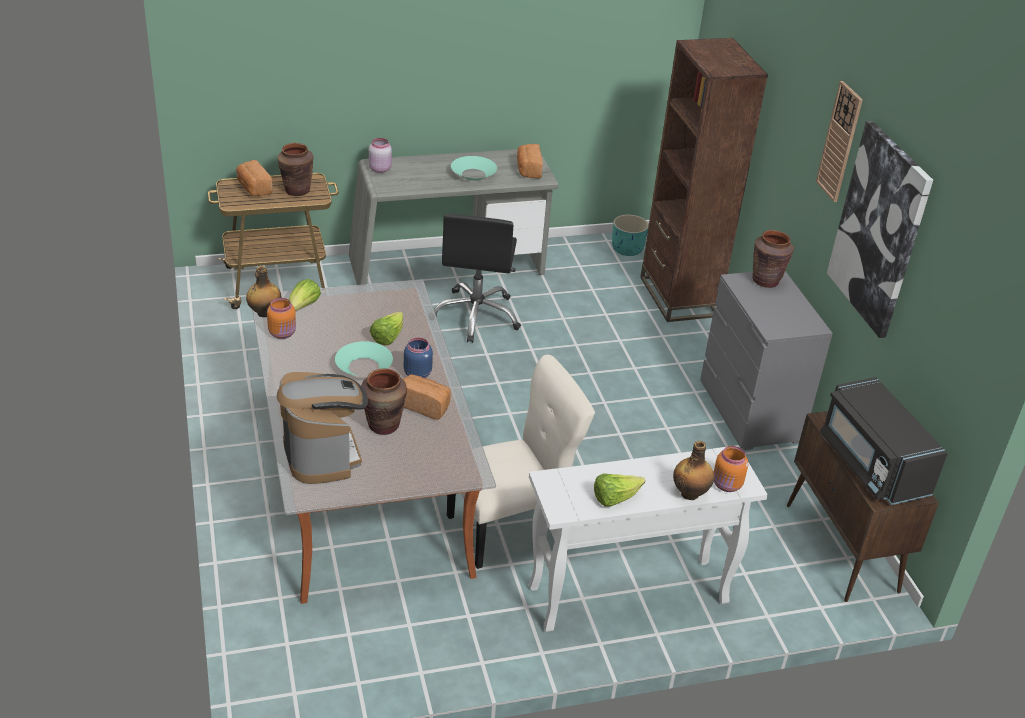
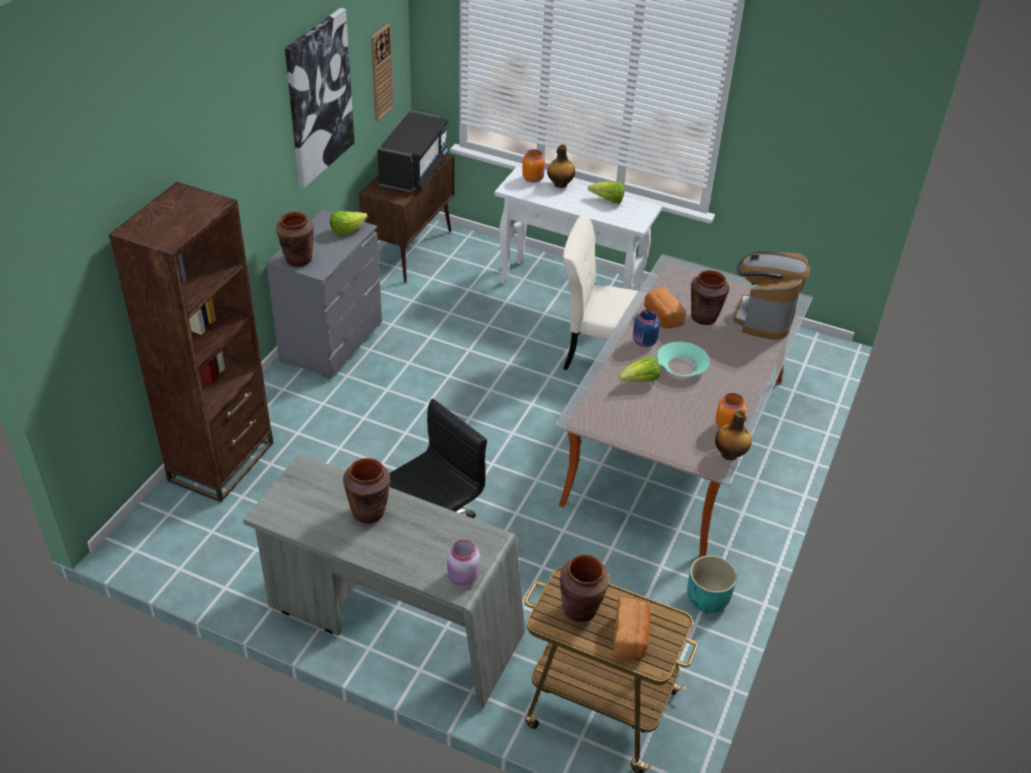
camera: 140 degrees left, 5 degrees up
lettuce [289,279,321,311] -> lettuce moved to [330,212,368,236]
turquoise bowl [451,156,497,181] -> brown vase [343,458,391,523]
bread [517,144,543,179] -> none
turquoise planter [612,215,649,256] -> turquoise planter moved to [687,555,737,613]
wall clock [816,81,863,202] -> wall clock moved to [371,24,394,121]

